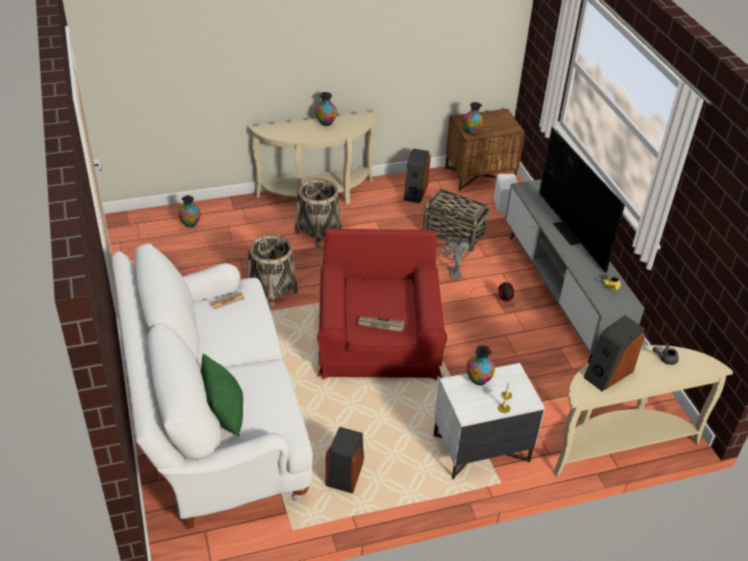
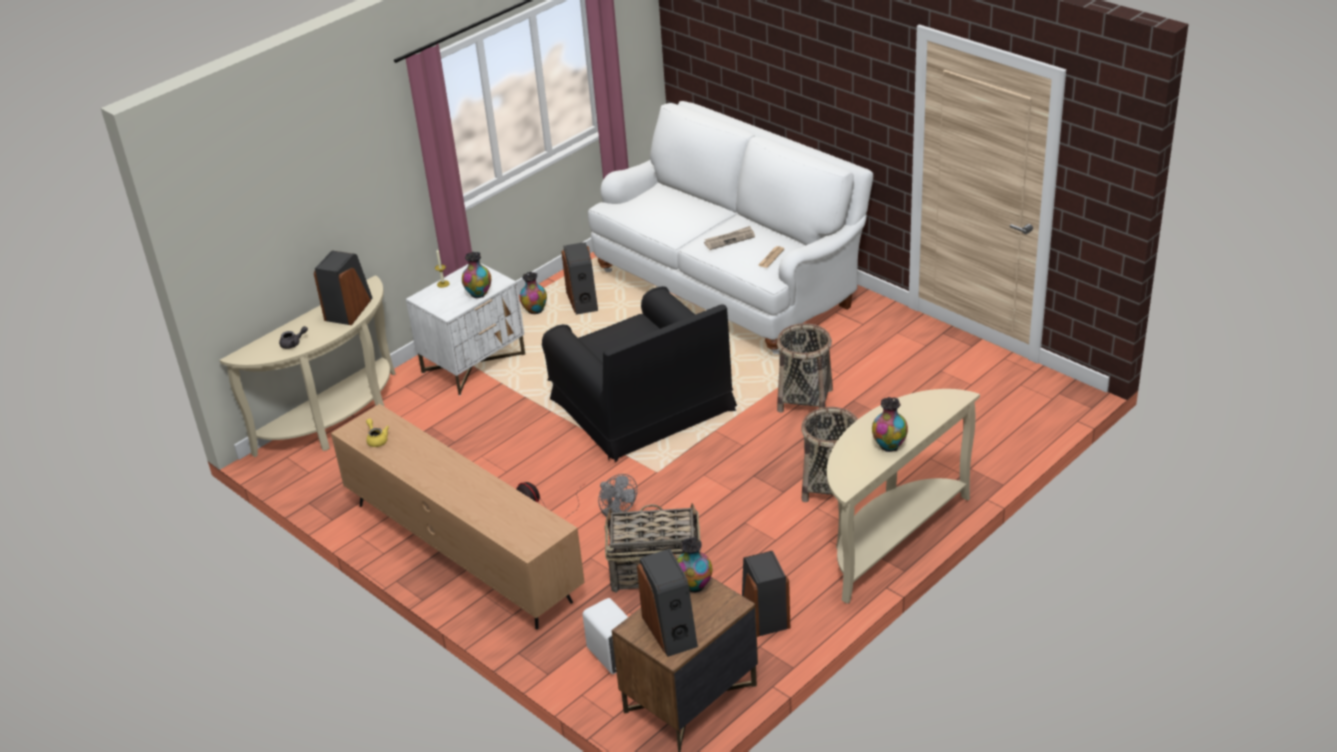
camera: 155 degrees right, 5 degrees down
vase [179,195,200,227] -> vase moved to [520,272,547,314]
green pillow [201,354,243,436] -> none
red armchair [317,229,447,380] -> black armchair [542,286,737,463]
newspaper [357,316,404,331] -> newspaper moved to [704,226,755,250]
grey tv stand [505,179,645,363] -> brown tv stand [331,404,585,630]
television [539,127,625,273] -> none
none -> speaker [637,549,698,657]

